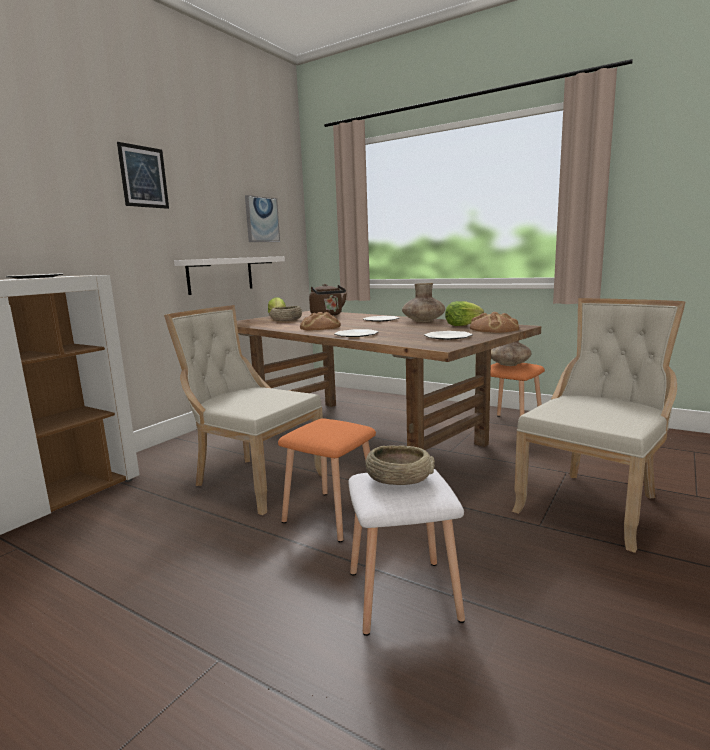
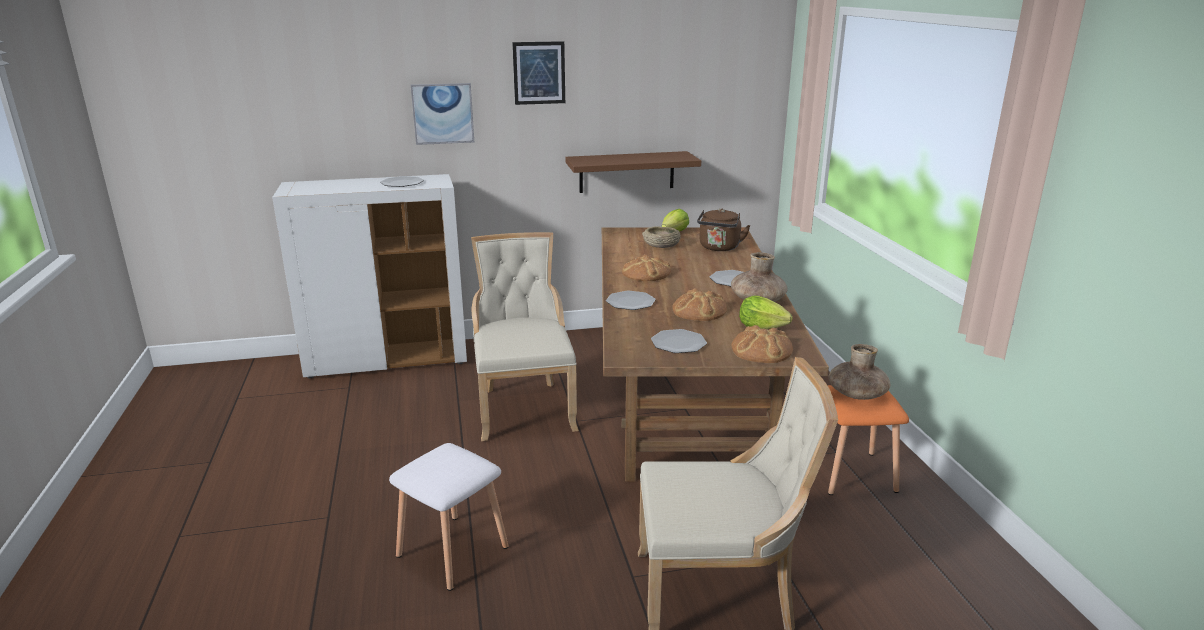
camera: 45 degrees right, 10 degrees up
white shelf [174,256,285,295] -> brown shelf [565,151,701,193]
picture [245,195,280,242] -> picture moved to [411,83,474,145]
orange stool [278,418,376,542] -> none
beige bowl [365,445,435,485] -> none
none -> bread [672,288,727,321]

